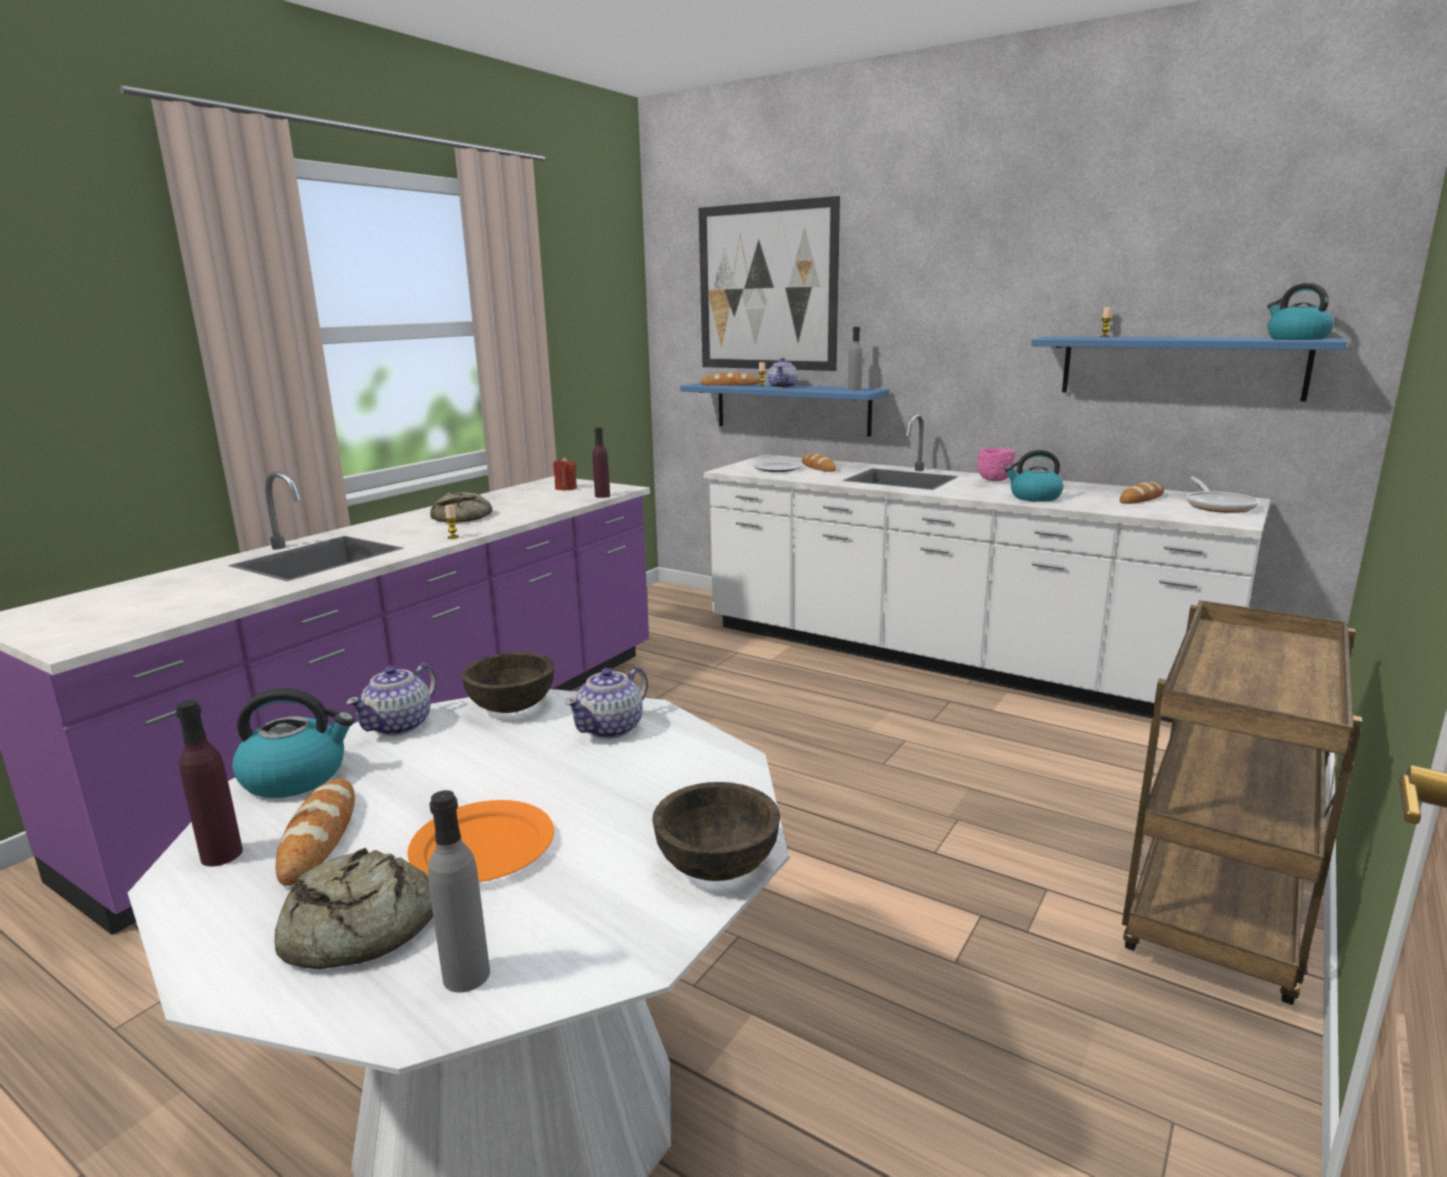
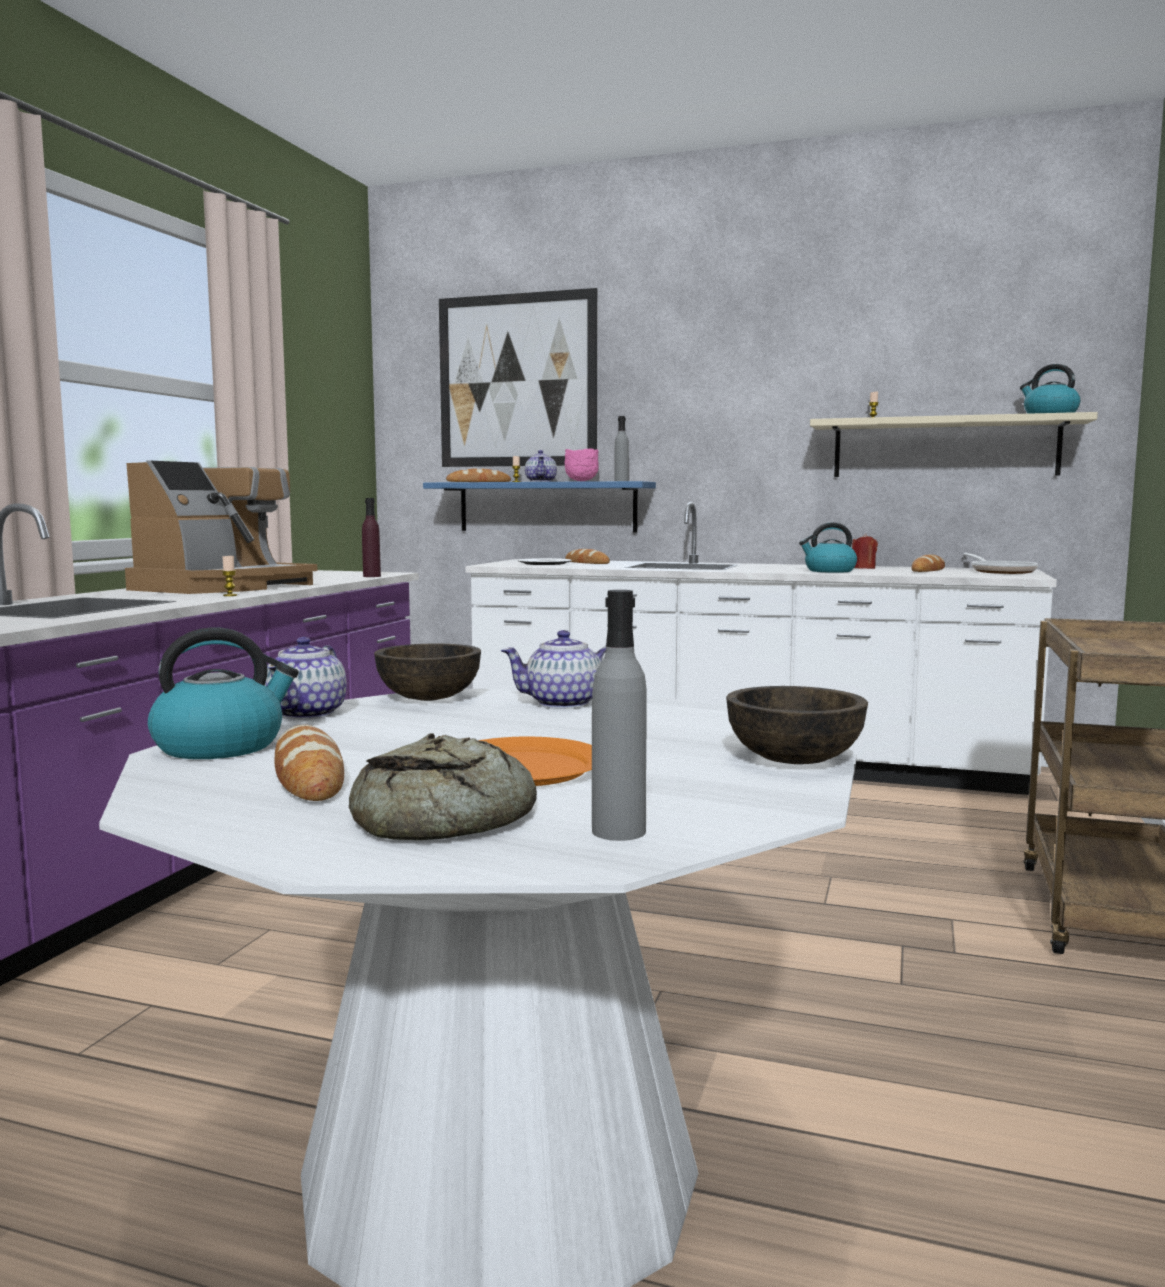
camera: 15 degrees left, 10 degrees down
purple bottle [176,700,243,866] -> none
bread [430,492,492,523] -> coffee machine [125,460,318,594]
red candle [553,457,577,490] -> red candle moved to [852,534,878,569]
teapot [565,667,648,739] -> teapot turned 60 degrees clockwise [500,630,606,709]
pink bowl [978,448,1015,481] -> pink bowl moved to [564,449,599,481]
blue shelf [1031,336,1347,402] -> beige shelf [810,412,1098,477]

